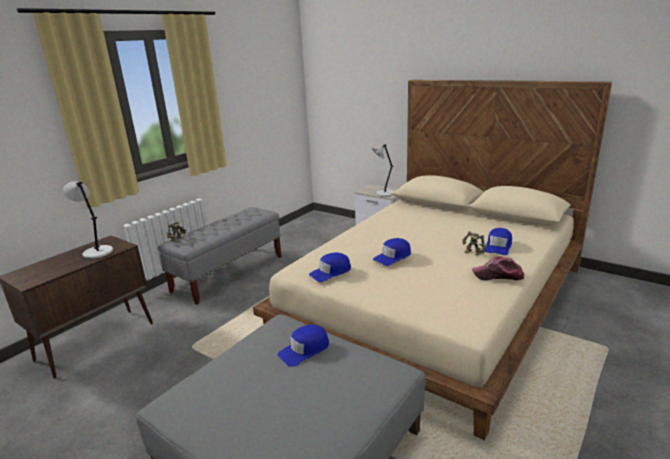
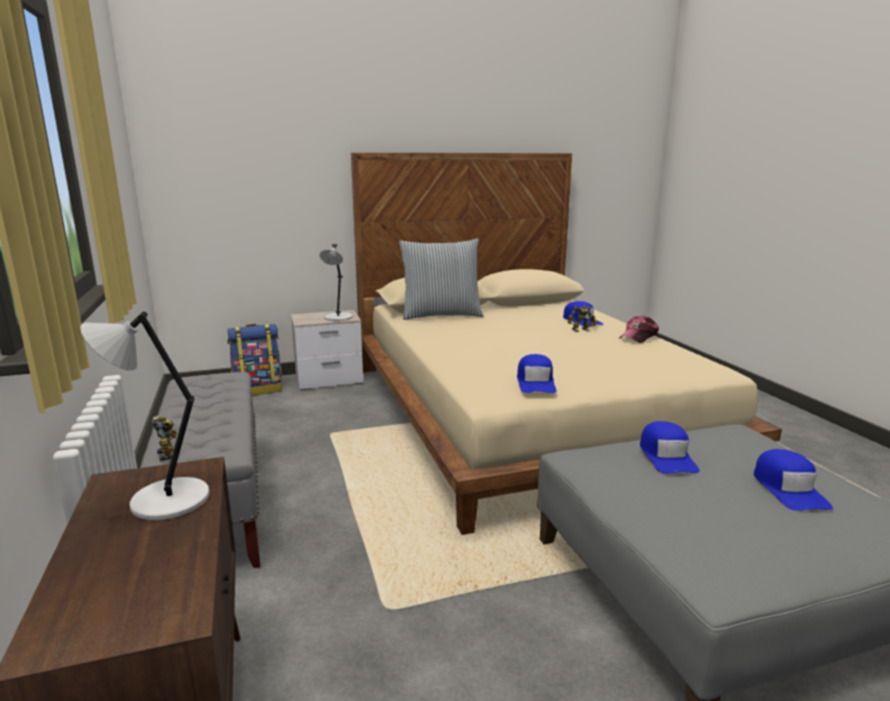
camera: 55 degrees left, 5 degrees down
blue cap [373,238,411,266] -> blue cap moved to [754,449,833,511]
none -> backpack [227,324,282,396]
none -> pillow [399,239,483,320]

